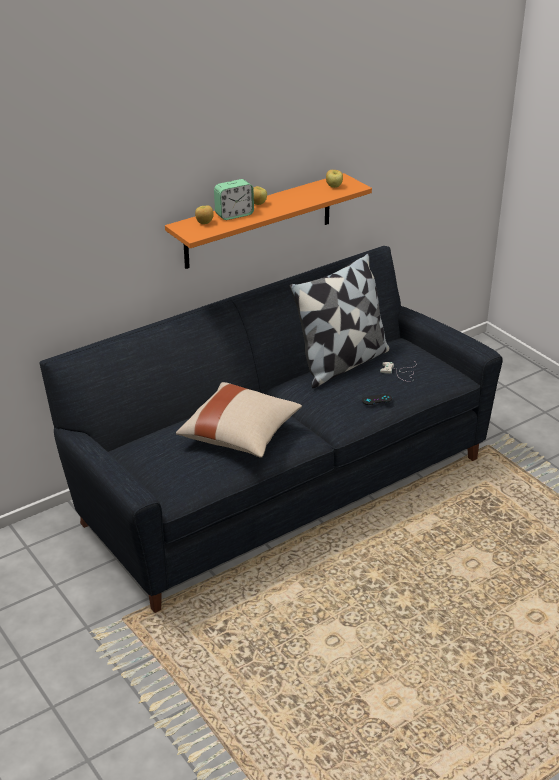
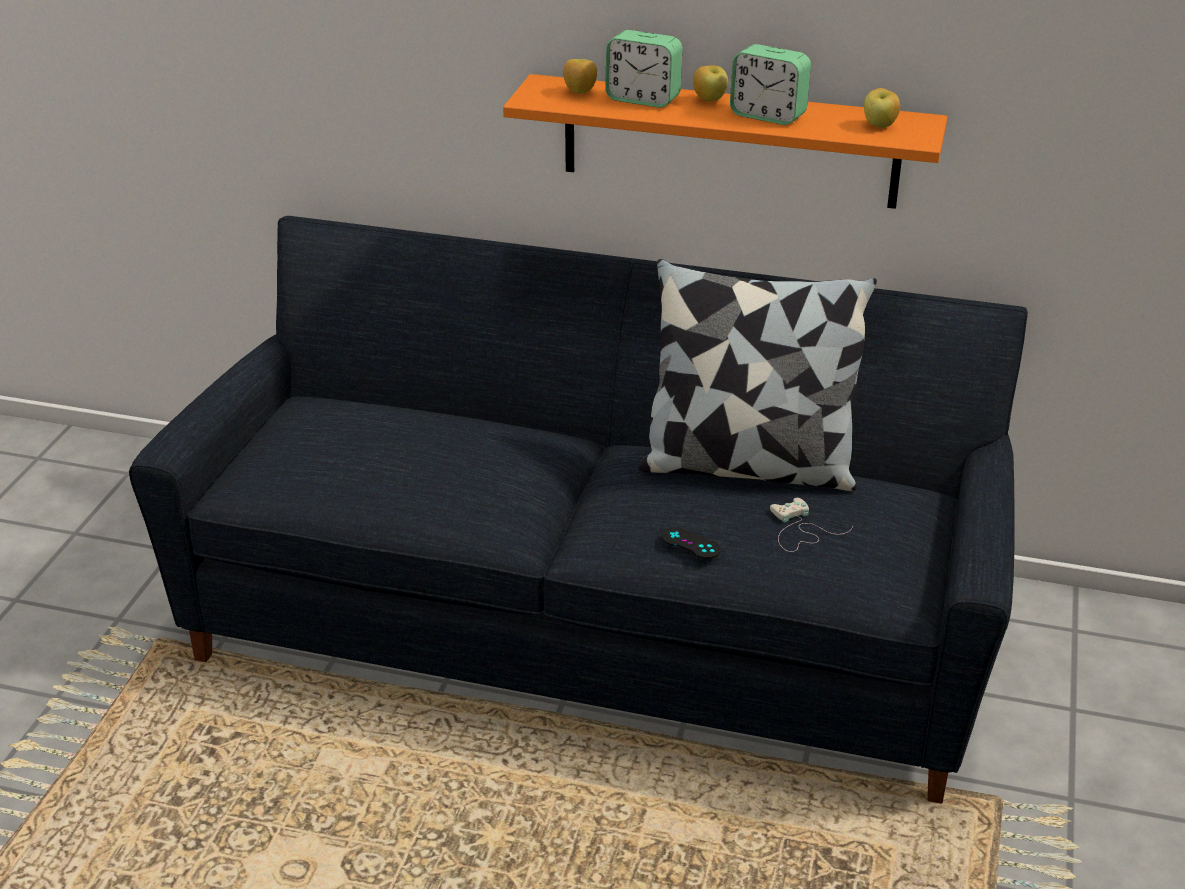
camera: 50 degrees right, 0 degrees up
beige pillow [176,382,302,458] -> none
none -> alarm clock [730,44,811,125]

